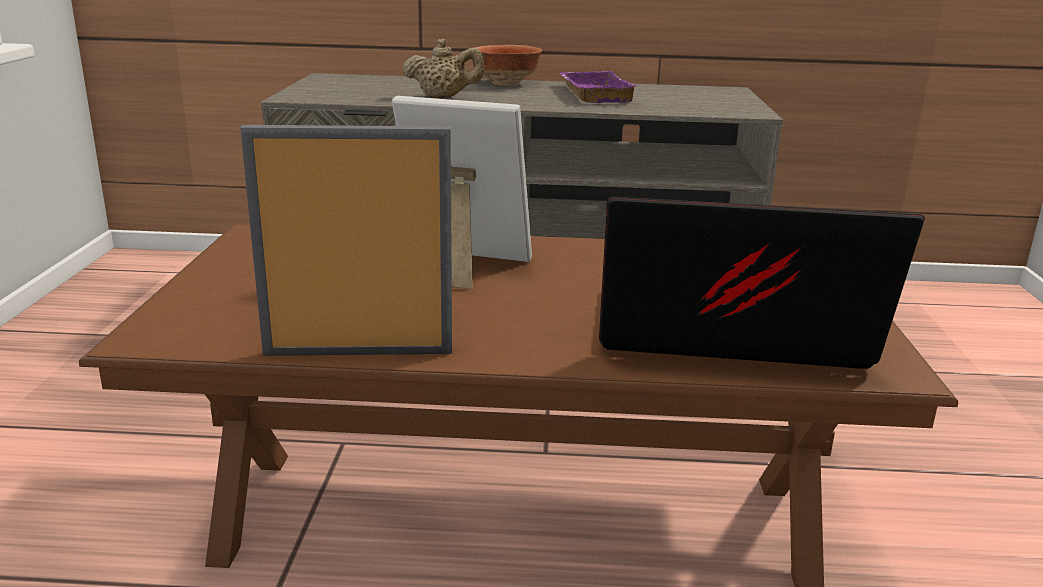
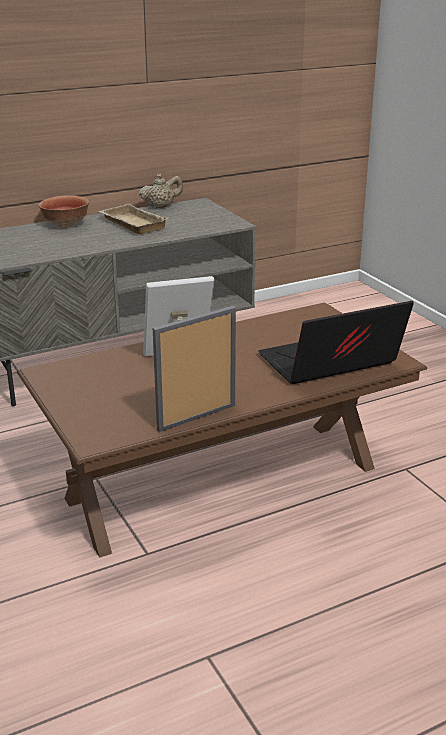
camera: 30 degrees left, 5 degrees up
beige teapot [403,39,485,99] -> beige teapot moved to [139,174,183,209]
purple tray [559,71,638,103] -> beige tray [99,204,168,234]

